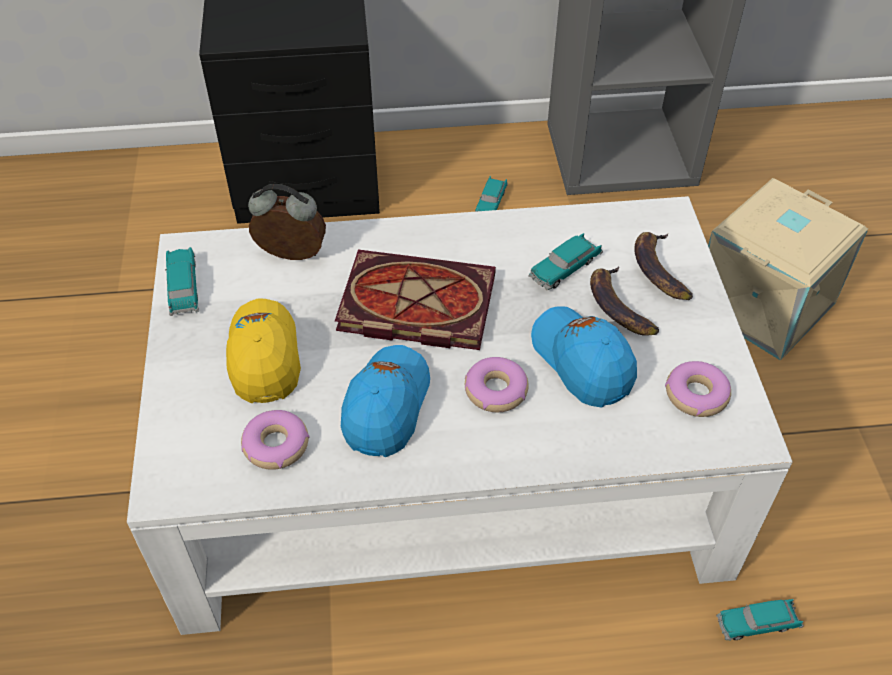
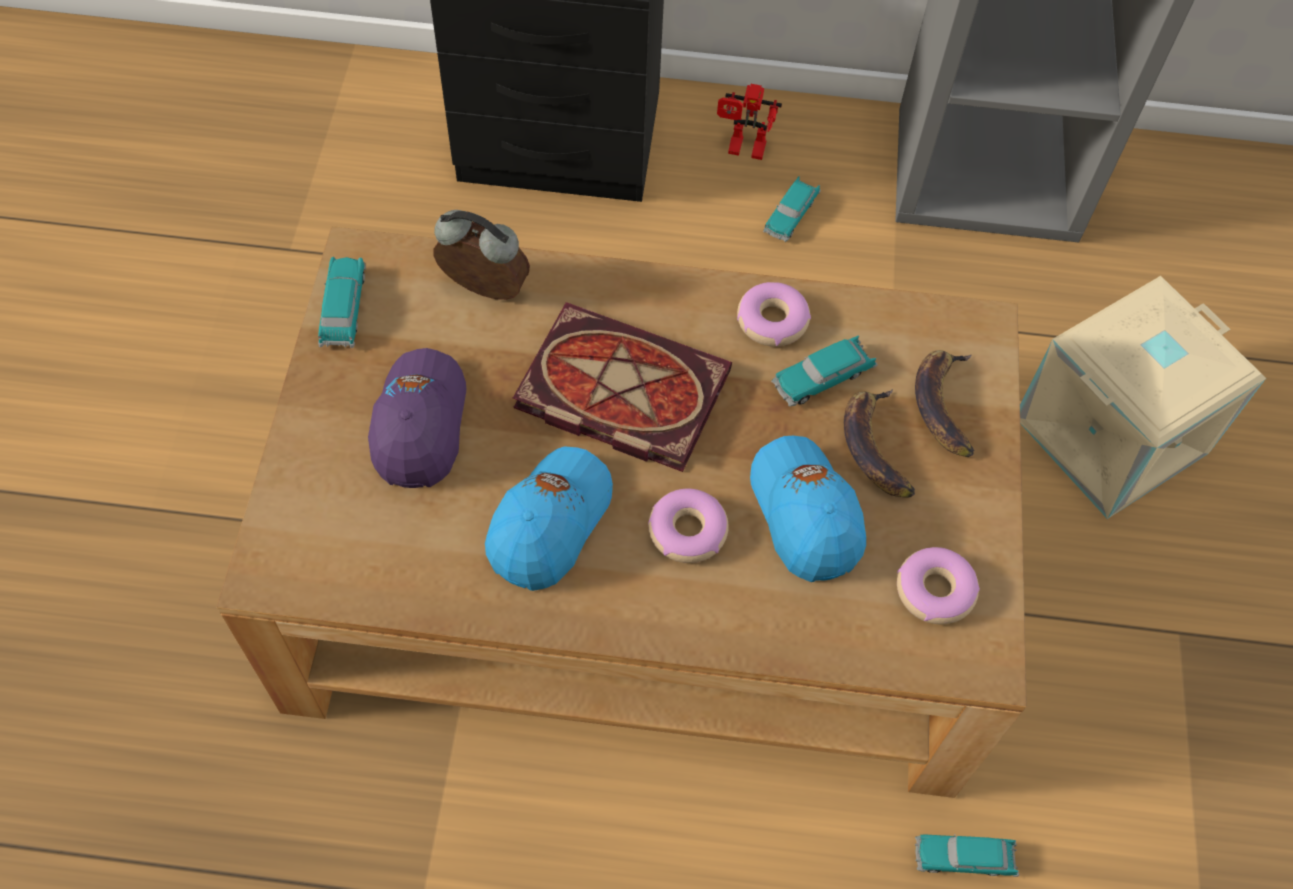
camera: 10 degrees right, 10 degrees up
white coffee table [127,196,793,635] -> brown coffee table [216,226,1027,798]
yellow cap [226,298,301,403] -> purple cap [368,348,466,488]
donut [241,410,309,470] -> donut moved to [737,282,811,347]
none -> toy robot [717,84,782,160]

